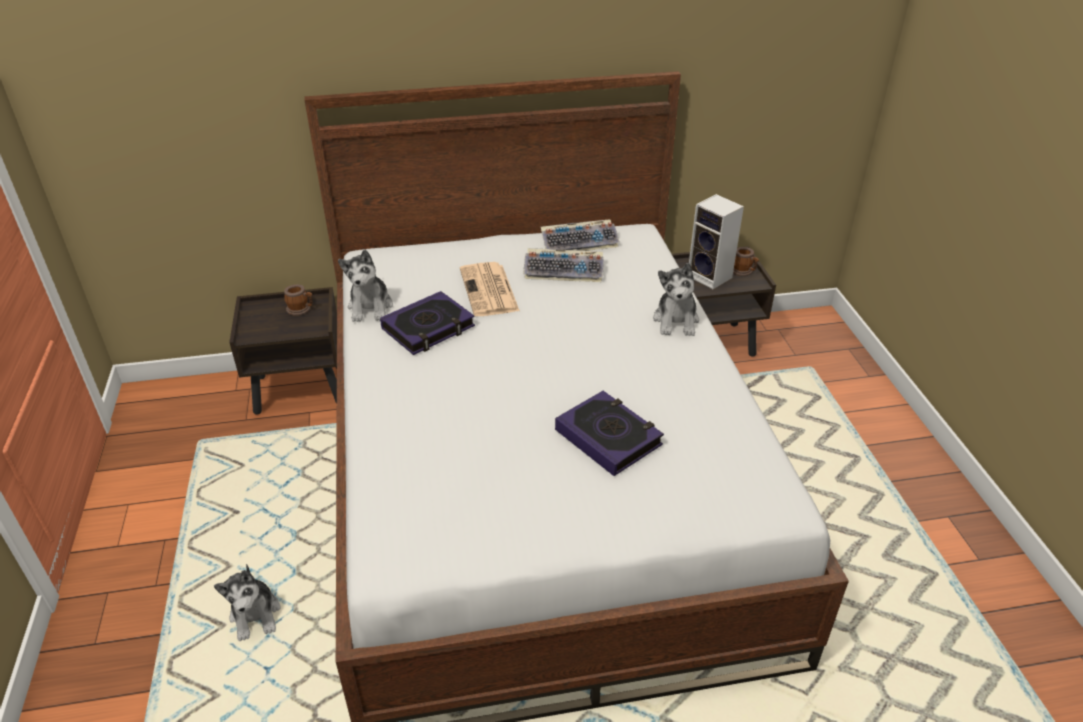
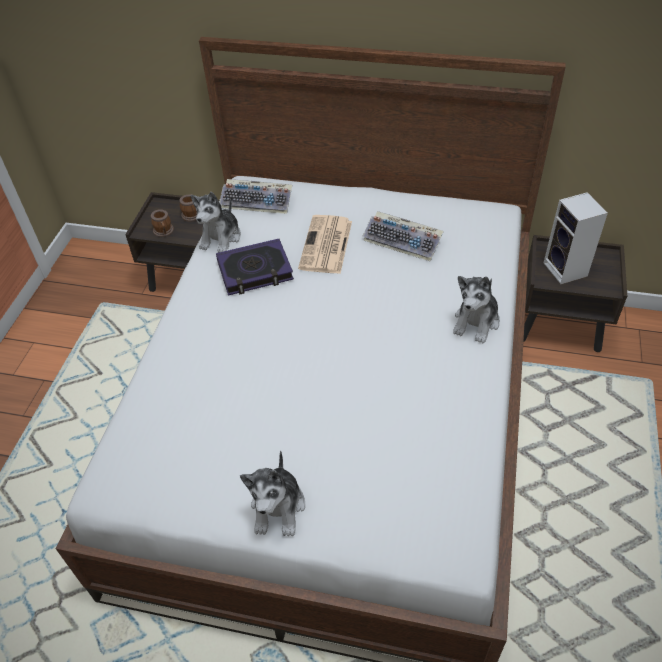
camera: 25 degrees right, 10 degrees up
plush toy [214,564,281,641] -> plush toy moved to [240,451,305,536]
keyboard [541,219,620,251] -> keyboard moved to [219,179,292,214]
book [555,391,664,476] -> none
mug [733,247,759,276] -> mug moved to [151,209,174,237]

